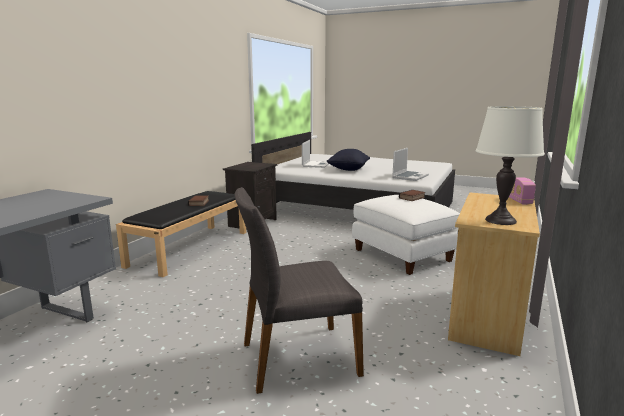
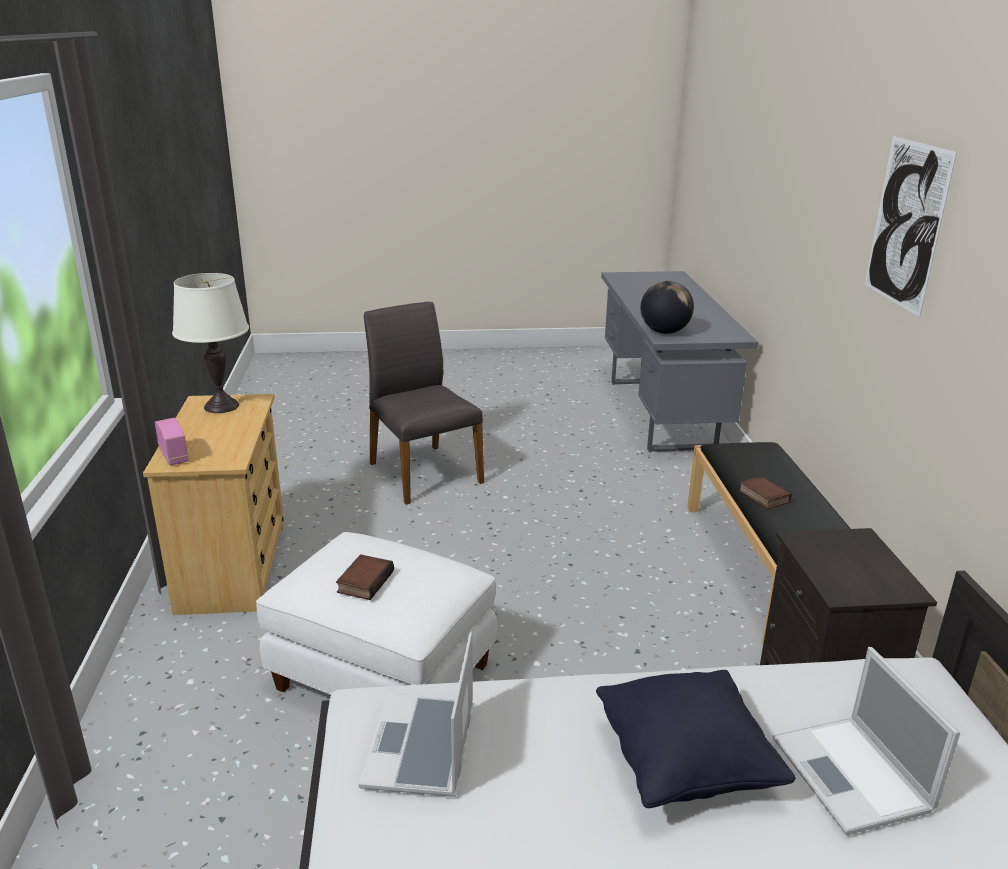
camera: 150 degrees right, 10 degrees up
grey chair [234,187,364,394] -> grey chair turned 75 degrees counterclockwise [364,302,484,505]
none -> globe [640,281,694,334]
none -> picture [865,136,957,317]

